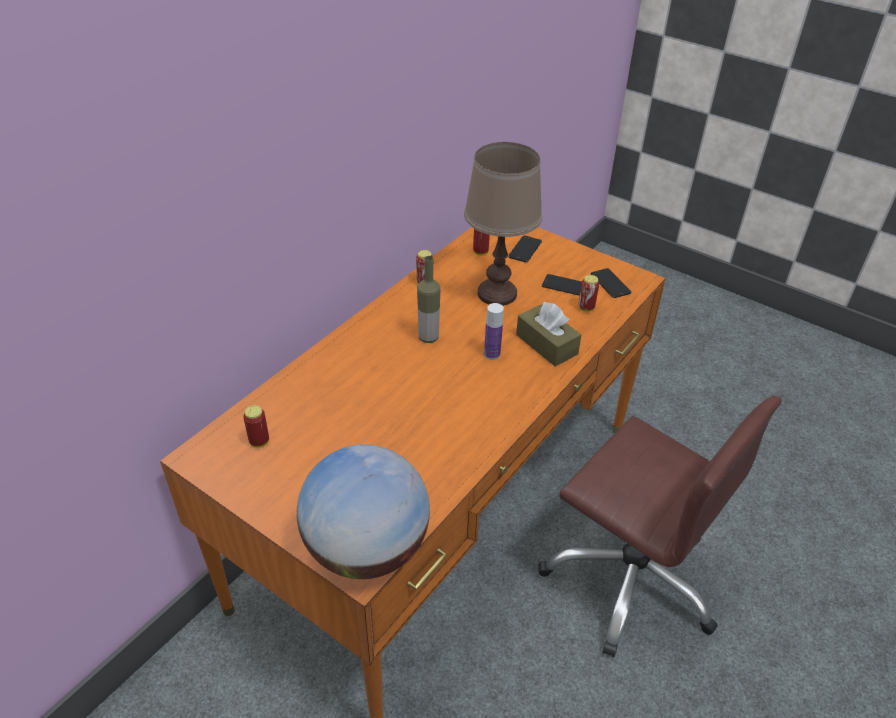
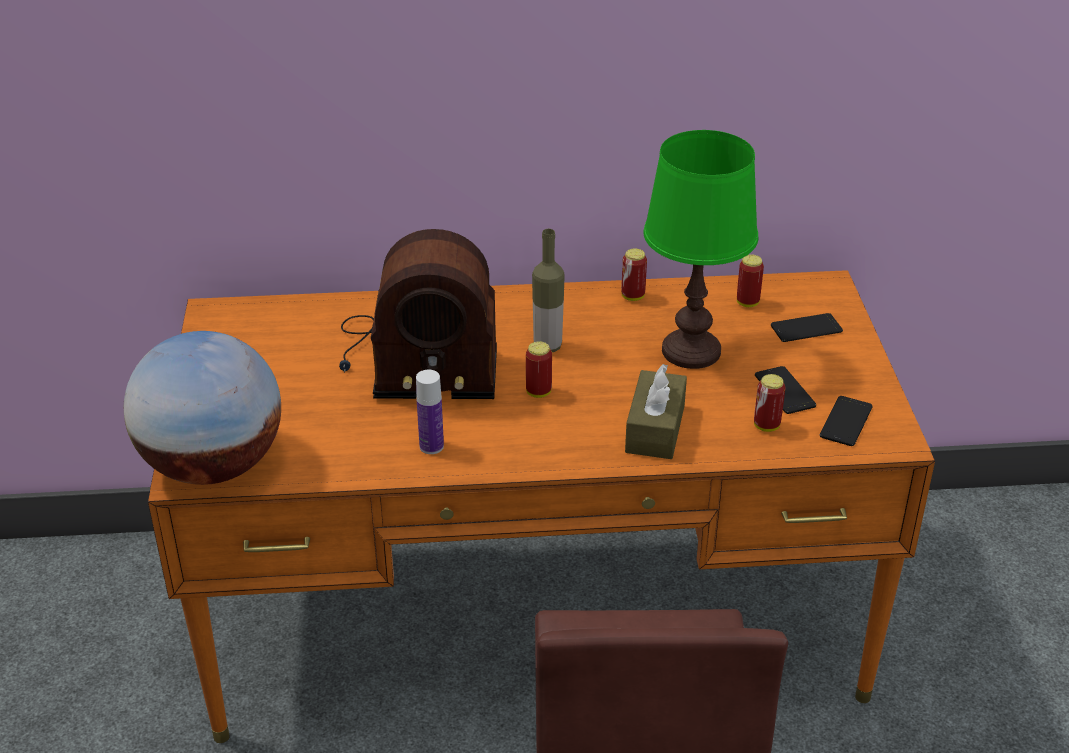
camera: 50 degrees right, 5 degrees down
can [243,405,269,448] -> can moved to [526,341,552,398]
brown table lamp [464,142,542,306] -> green table lamp [644,130,758,369]
bottle [484,303,504,360] -> bottle moved to [416,370,444,454]
none -> radio [339,229,497,399]

